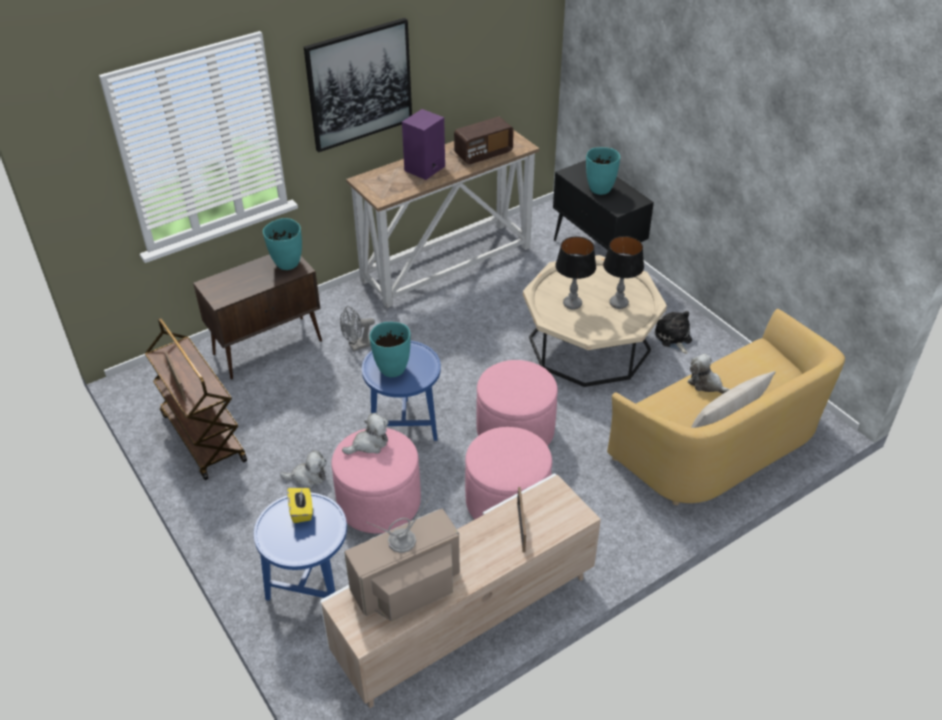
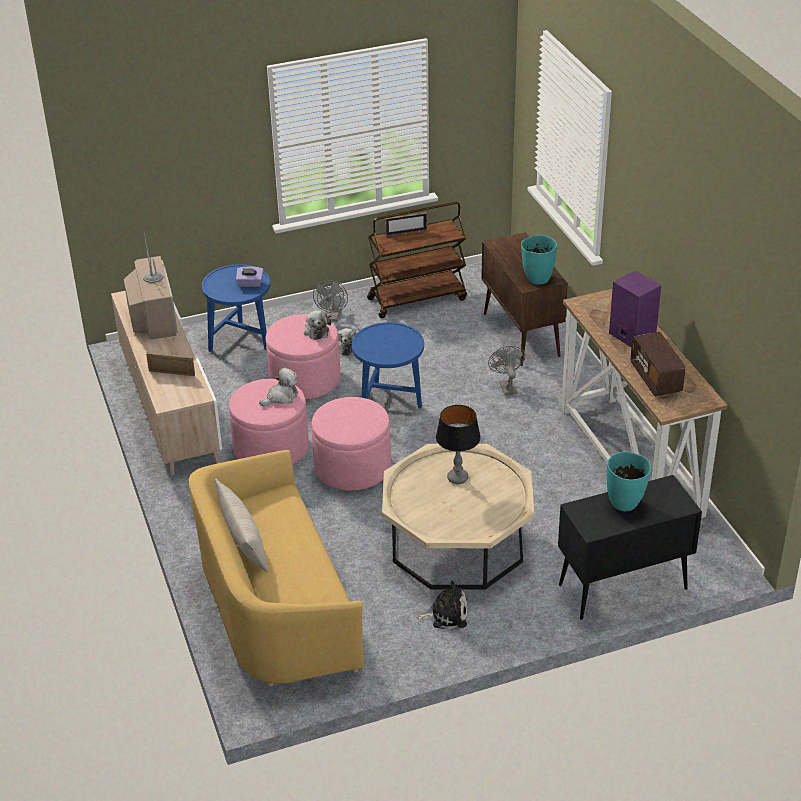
camera: 105 degrees right, 5 degrees down
yellow tissue box [287,488,313,523] -> purple tissue box [236,266,263,287]
picture [304,18,412,152] -> none
turquoise vase [369,322,411,377] -> none
table lamp [603,236,644,309] -> none
plush toy [688,354,730,394] -> plush toy moved to [259,368,298,406]
none -> grey fan [313,280,348,321]

